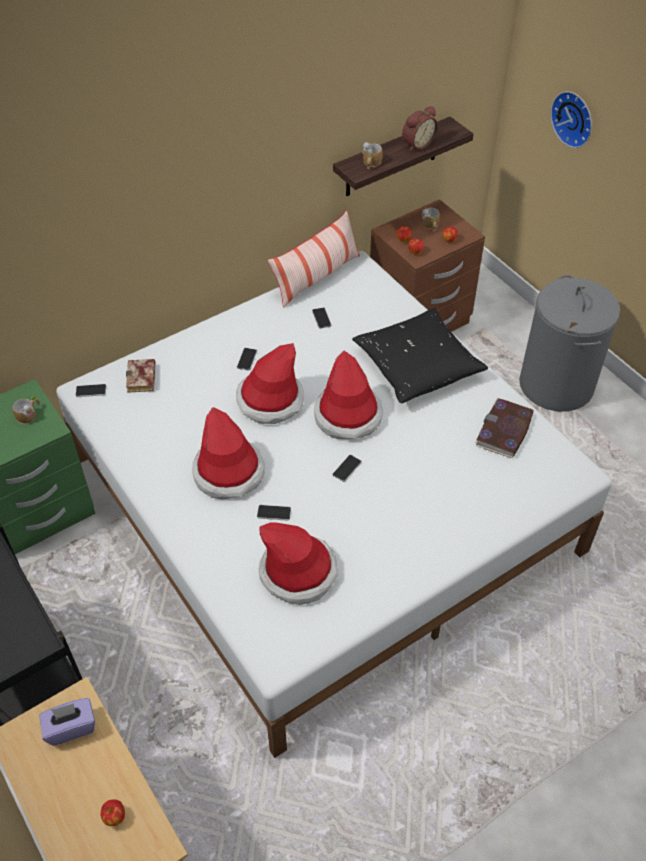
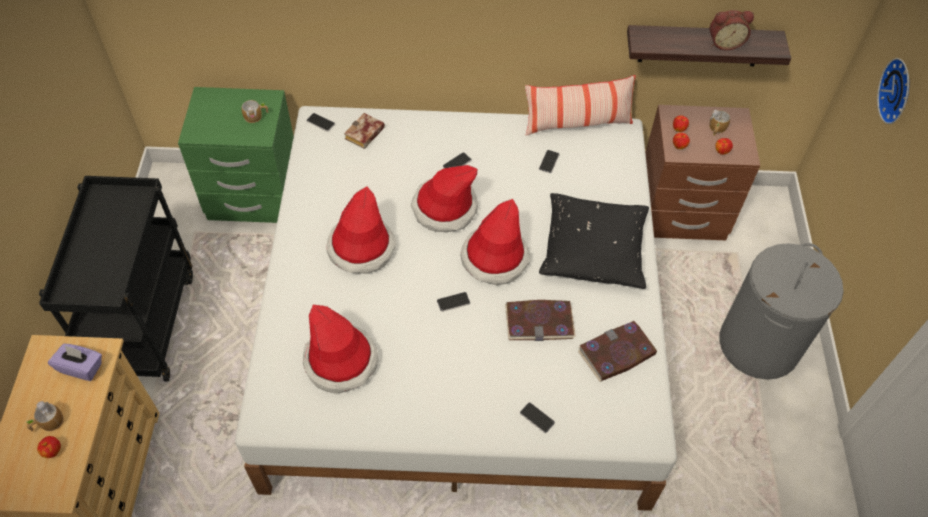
camera: 35 degrees right, 5 degrees up
phone [257,505,291,521] -> phone moved to [520,402,555,433]
mug [362,142,383,169] -> mug moved to [27,401,64,431]
none -> book [505,300,576,341]

